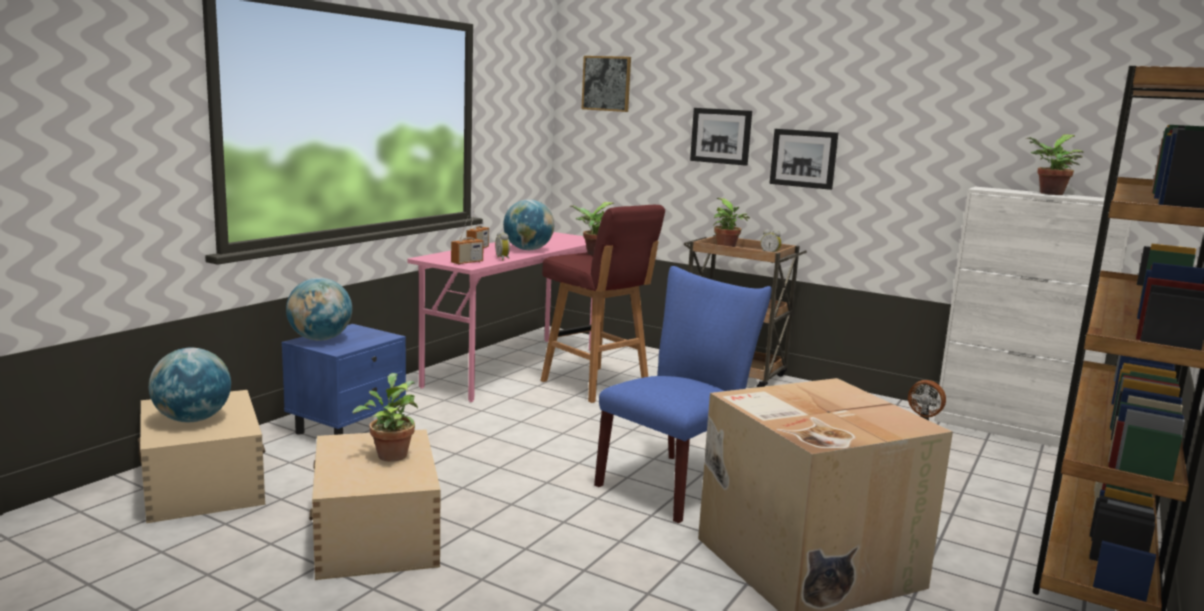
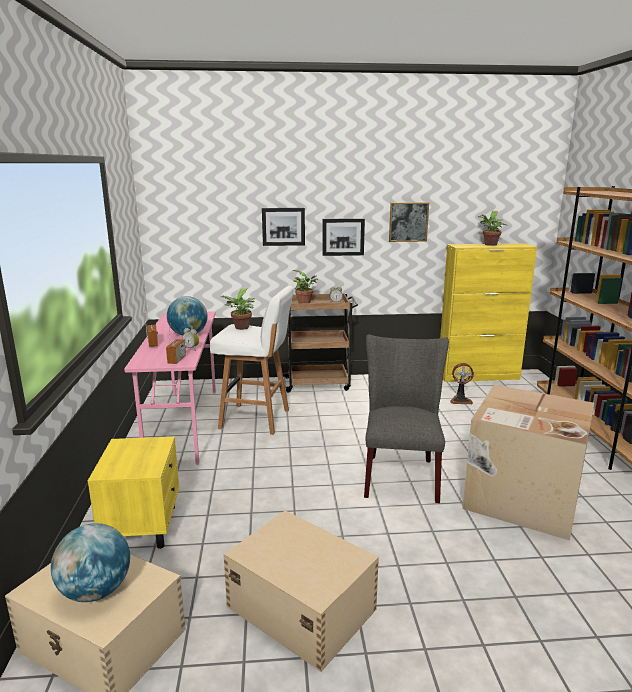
camera: 35 degrees left, 5 degrees up
blue nightstand [282,324,406,435] -> yellow nightstand [88,437,179,549]
globe [286,278,352,341] -> none
potted plant [352,373,418,462] -> none
red stool [541,205,665,403] -> white stool [210,286,294,435]
picture [581,56,631,112] -> picture moved to [389,202,429,242]
blue chair [594,266,772,523] -> grey chair [364,334,449,503]
white cabinet [934,187,1132,448] -> yellow cabinet [440,243,537,382]

